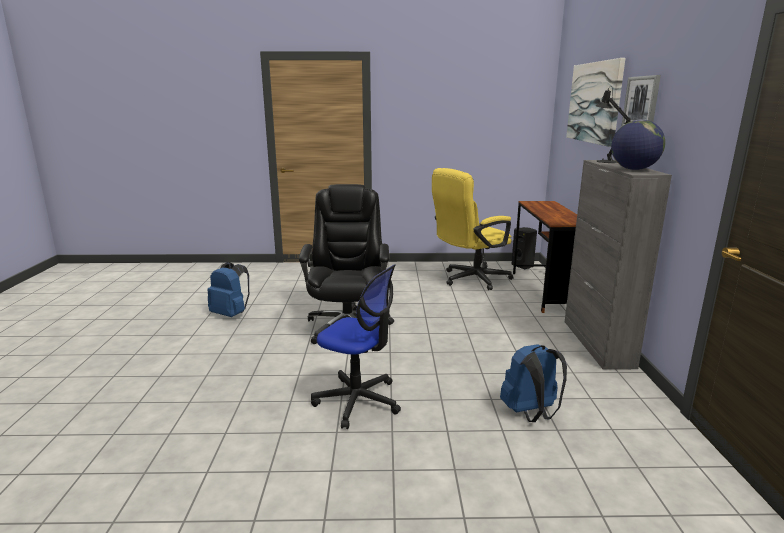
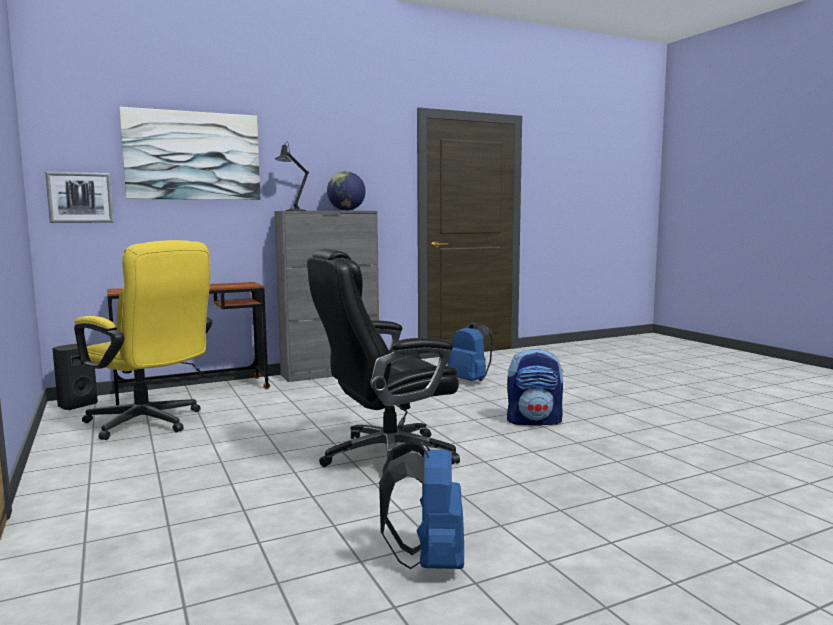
camera: 115 degrees left, 10 degrees down
office chair [311,264,401,429] -> backpack [507,348,563,425]
picture [621,75,661,127] -> picture moved to [45,172,114,223]

